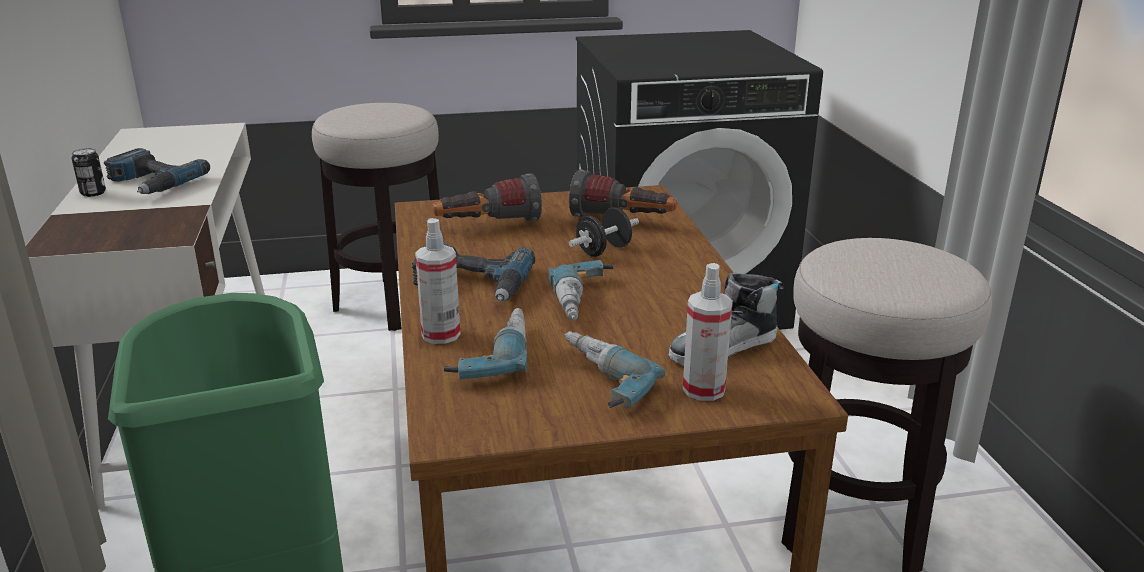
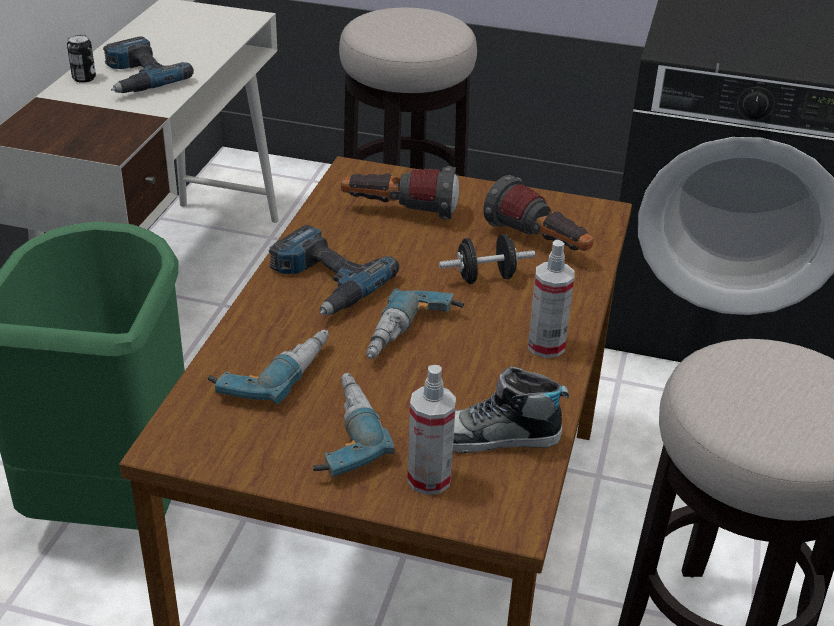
camera: 25 degrees right, 10 degrees up
spray bottle [415,218,461,344] -> spray bottle moved to [528,240,574,358]

